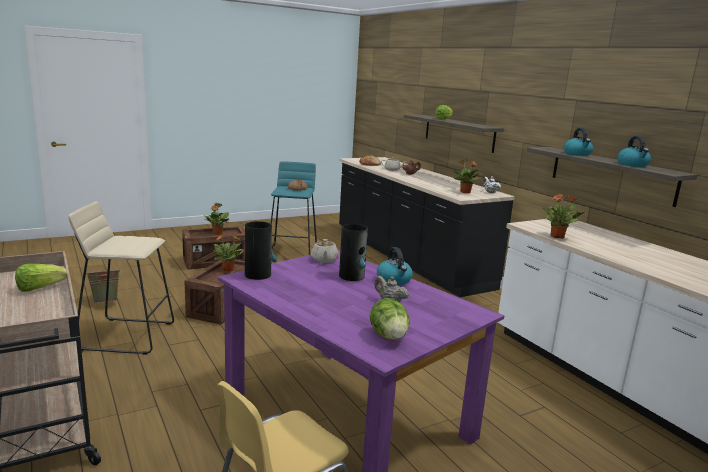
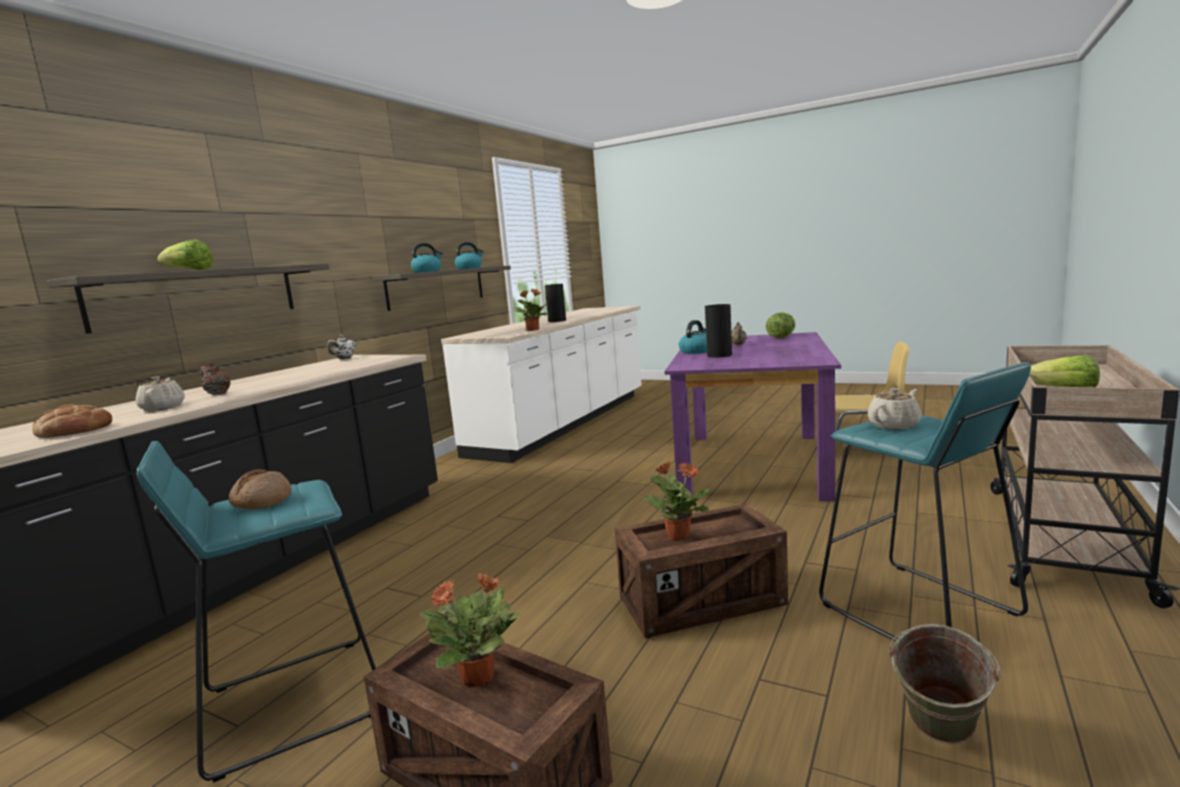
camera: 120 degrees left, 5 degrees down
beige stool [68,201,174,355] -> turquoise stool [819,362,1031,642]
vase [245,221,277,280] -> vase moved to [545,284,566,322]
beige teapot [311,239,339,263] -> beige teapot moved to [868,388,922,430]
potted plant [453,159,482,193] -> none

